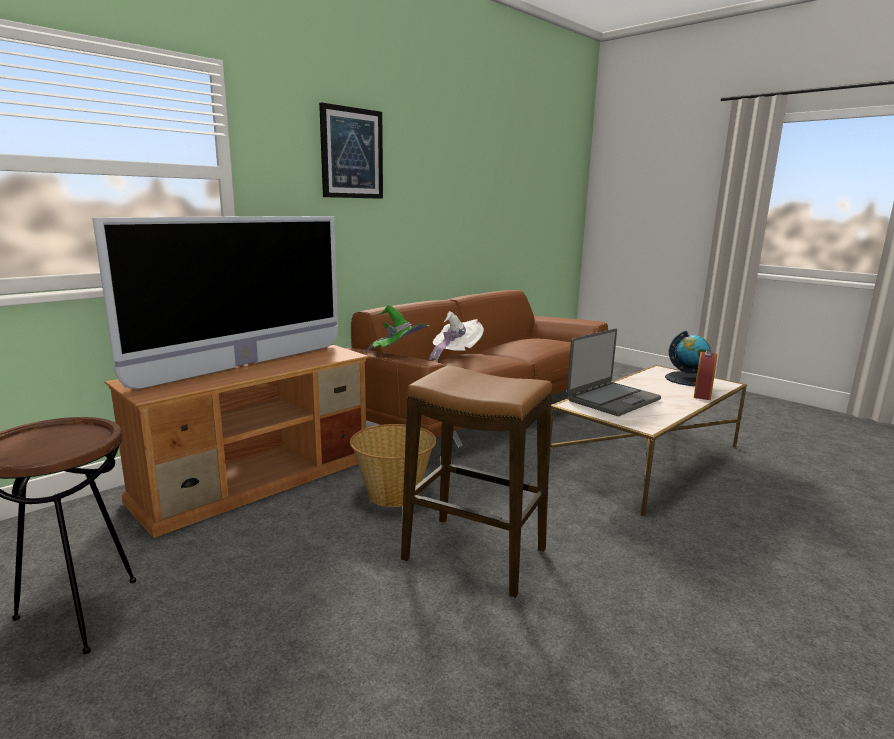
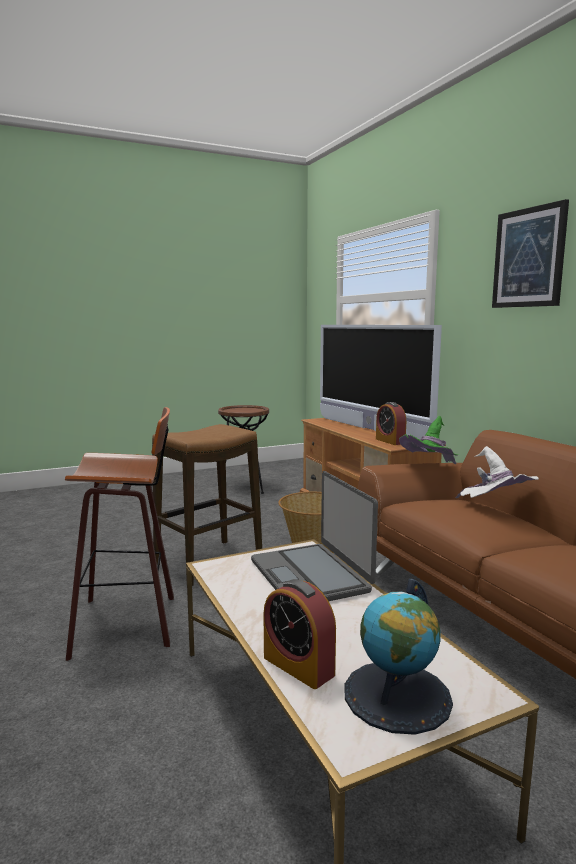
camera: 110 degrees right, 5 degrees down
none -> stool [65,407,174,661]
none -> alarm clock [376,402,406,445]

